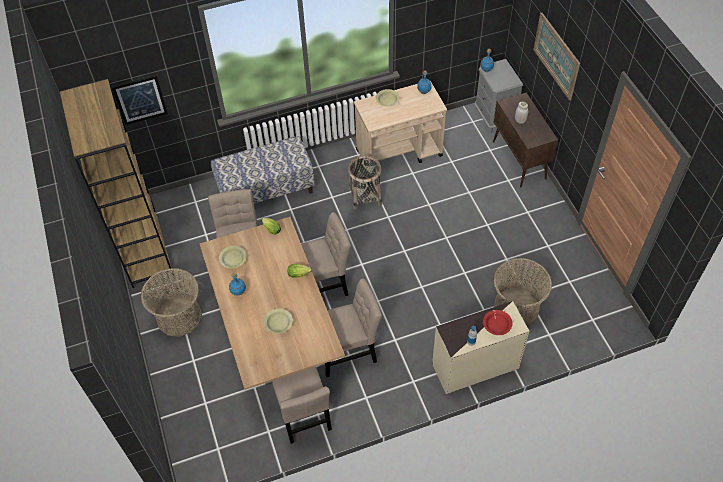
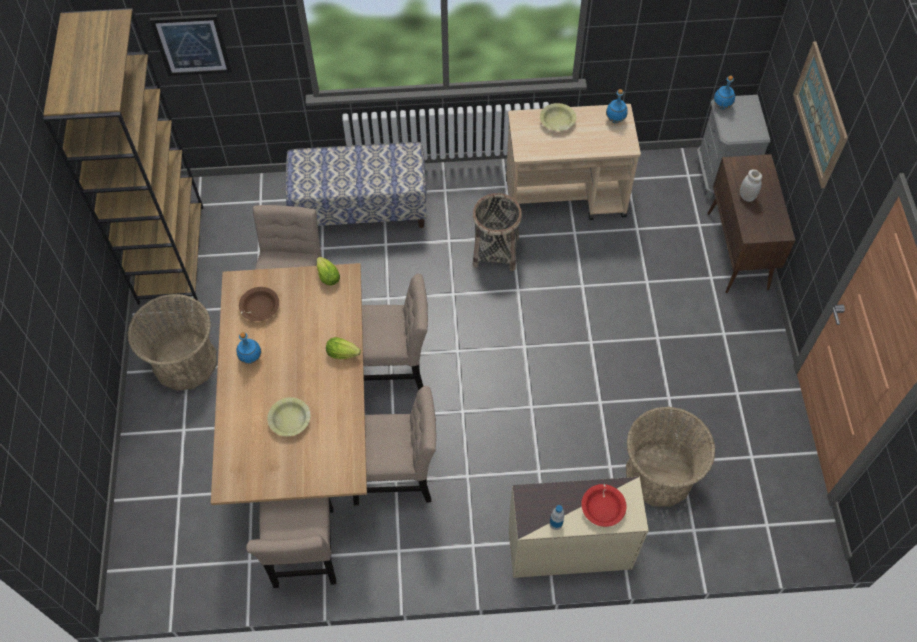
camera: 15 degrees right, 5 degrees up
yellow bowl [219,246,247,268] -> brown bowl [239,287,279,321]

